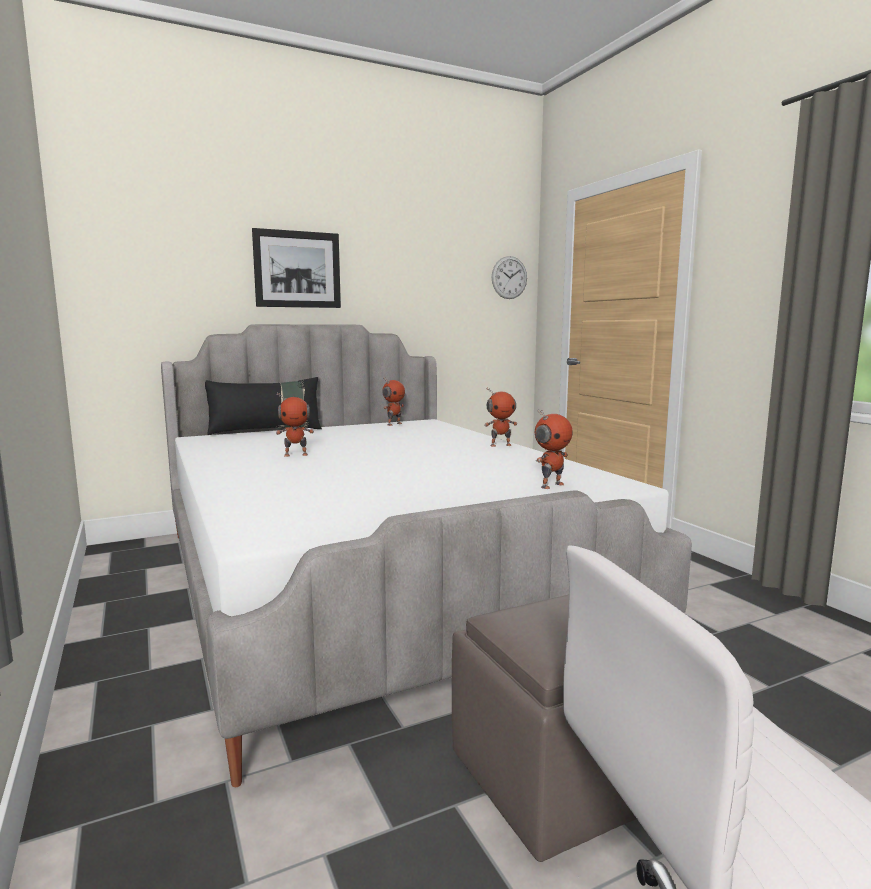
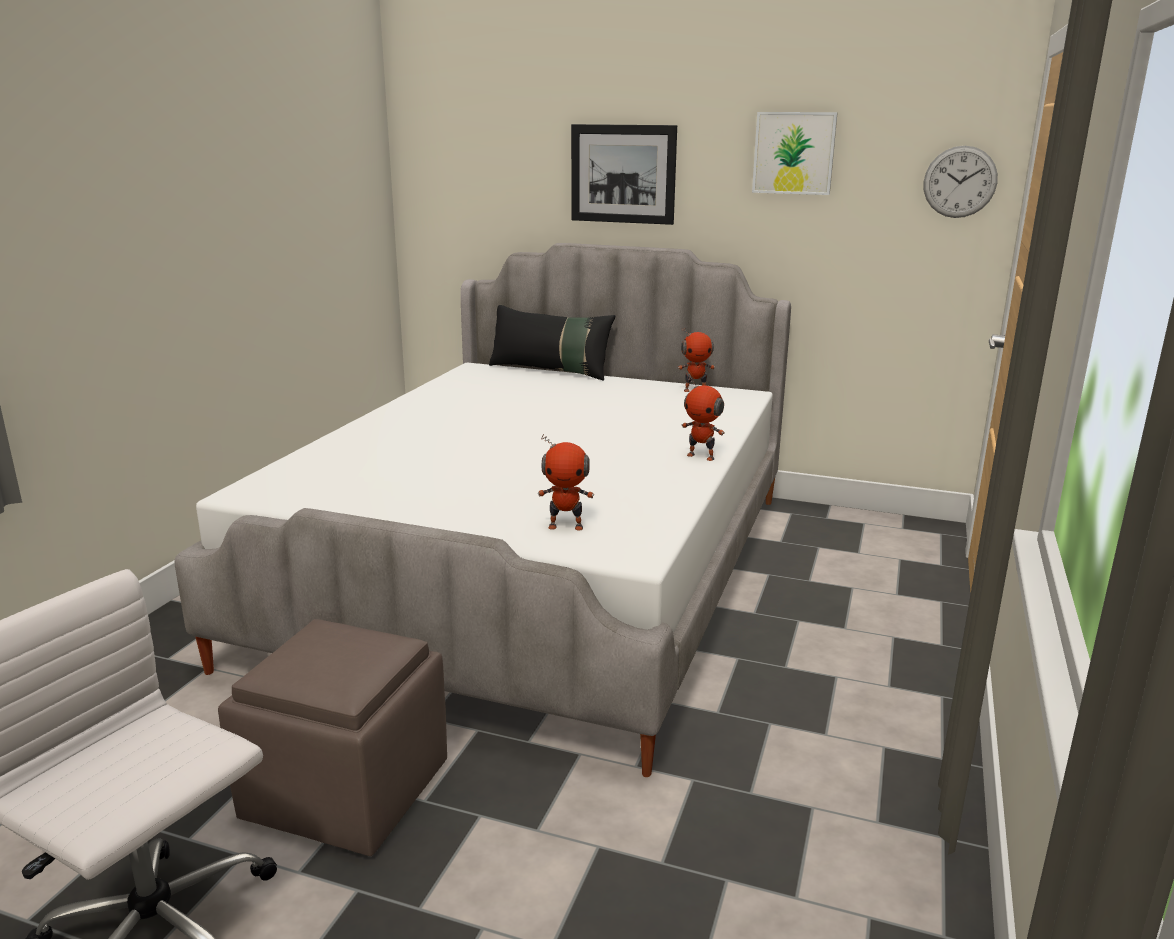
camera: 45 degrees right, 10 degrees up
toy robot [276,392,314,457] -> none
none -> picture [752,112,838,195]

